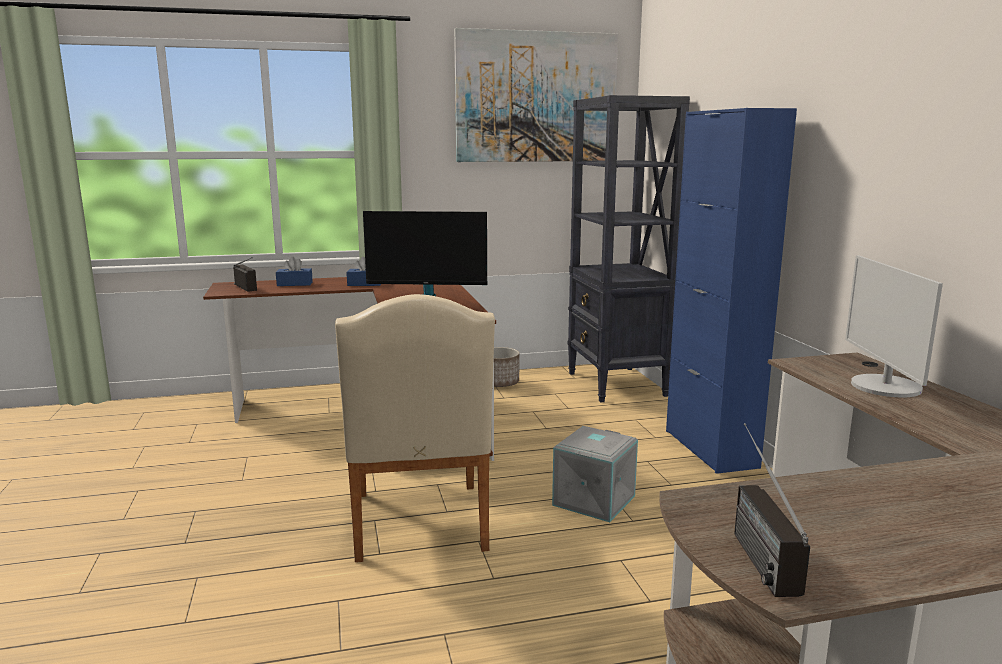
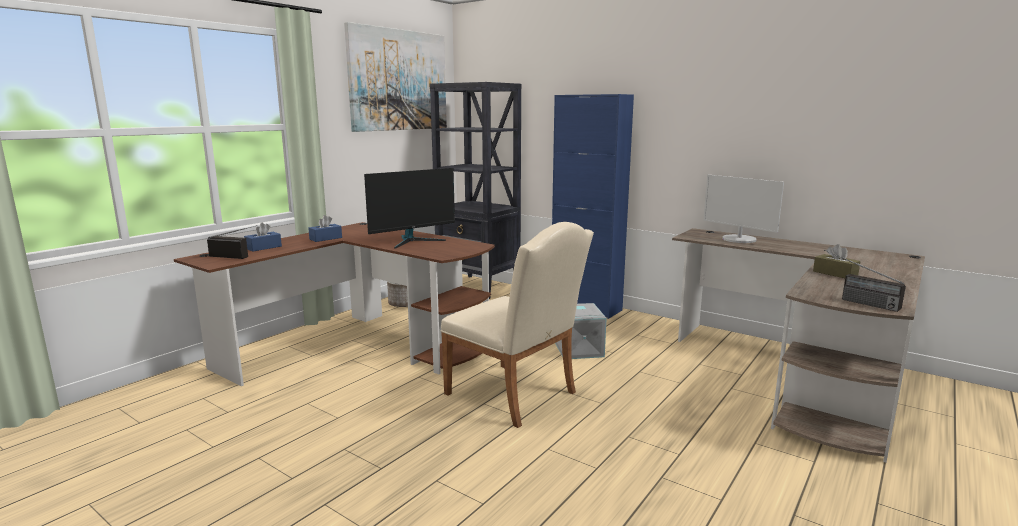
camera: 40 degrees left, 0 degrees up
none -> brown tissue box [813,244,860,278]

